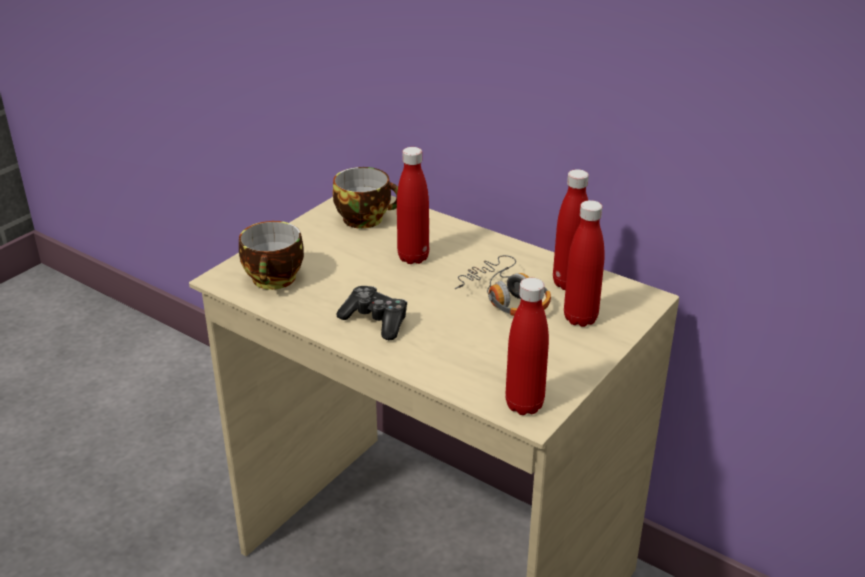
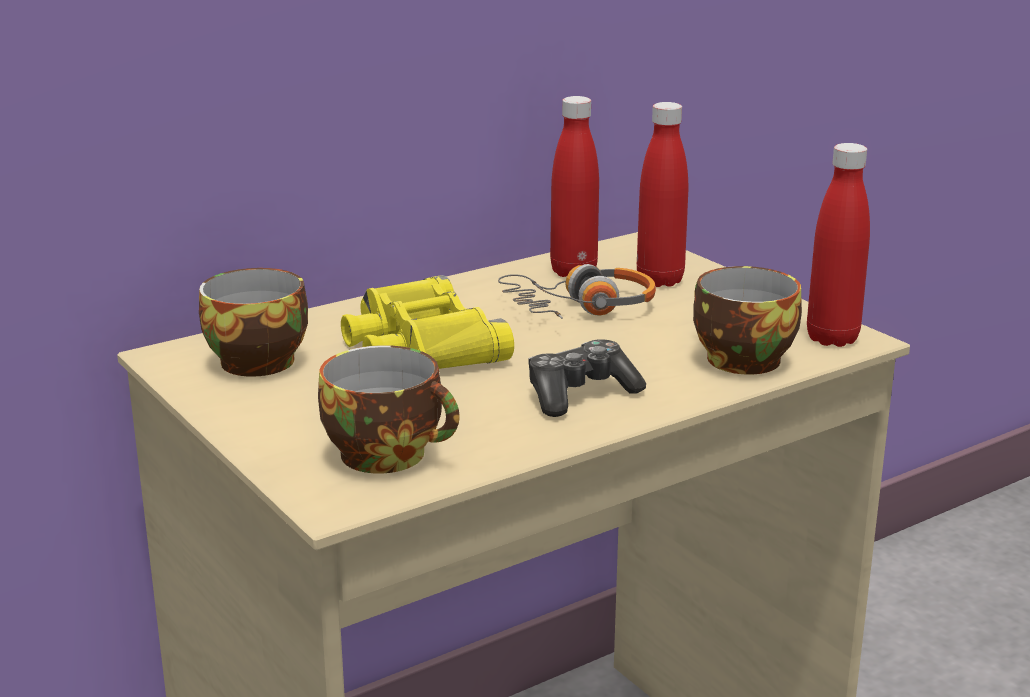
camera: 70 degrees left, 10 degrees down
red bottle [397,147,429,264] -> yellow binoculars [341,275,514,369]
none -> cup [693,266,802,375]

